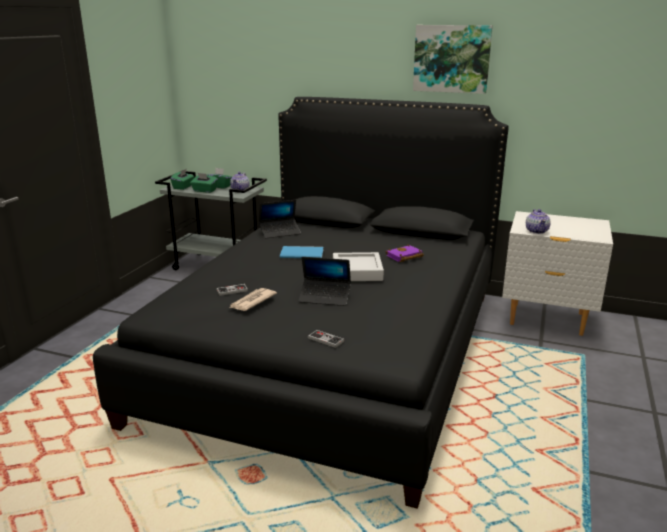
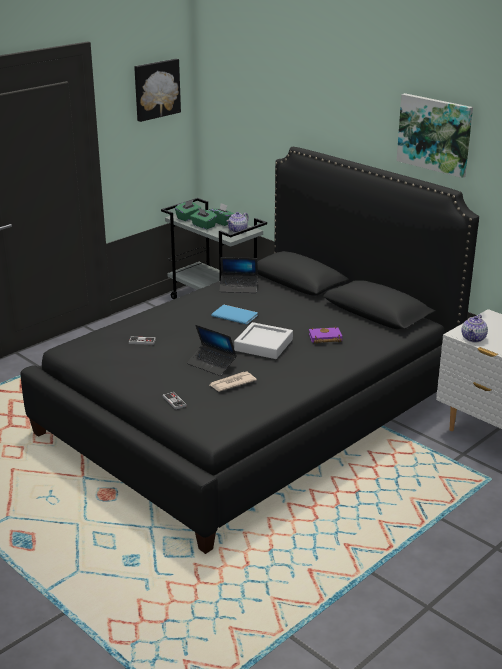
camera: 25 degrees right, 5 degrees up
newspaper [229,288,277,311] -> newspaper moved to [210,371,257,392]
none -> picture [134,59,181,122]

